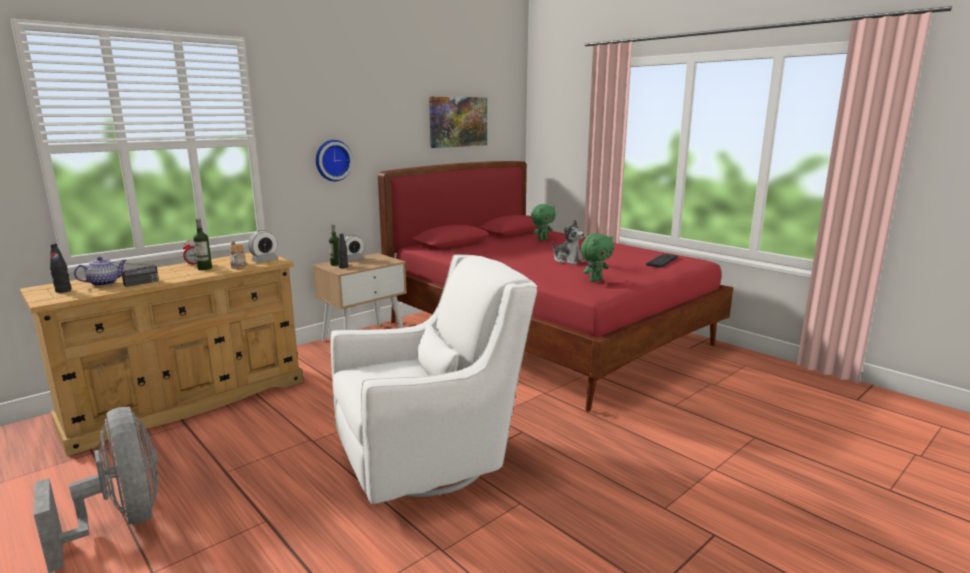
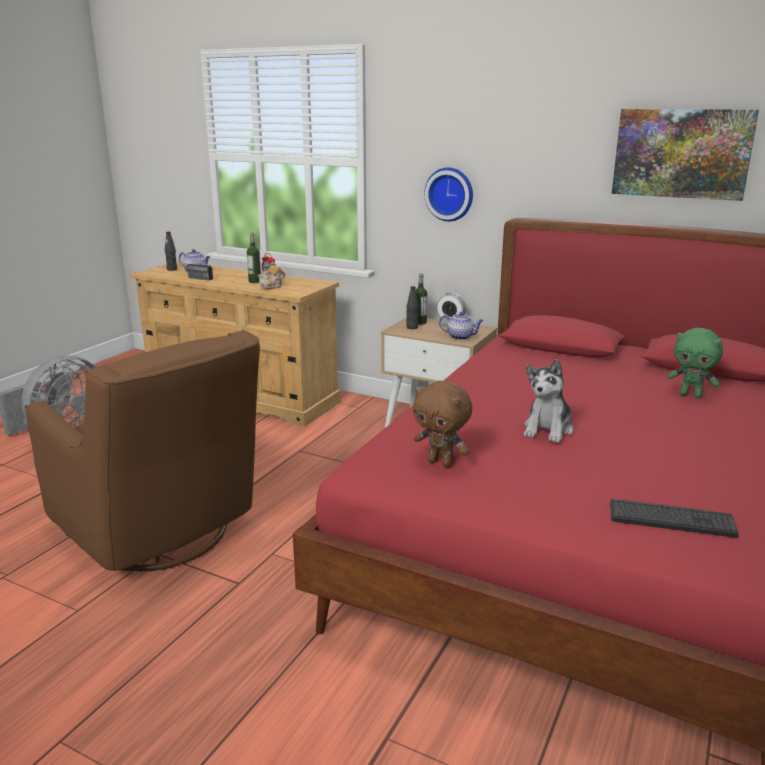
camera: 70 degrees right, 5 degrees up
alarm clock [248,230,278,263] -> none
white armchair [330,255,537,504] -> brown armchair [25,330,260,572]
green plush toy [581,233,614,282] -> brown plush toy [413,381,472,467]
none -> teapot [439,312,484,340]

